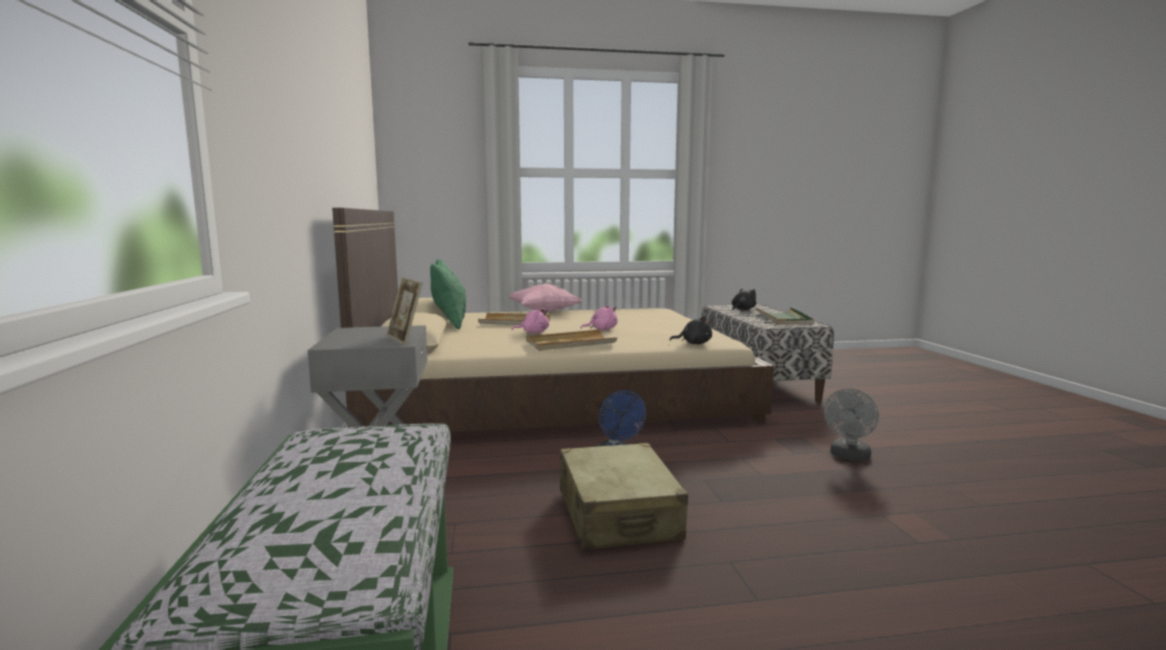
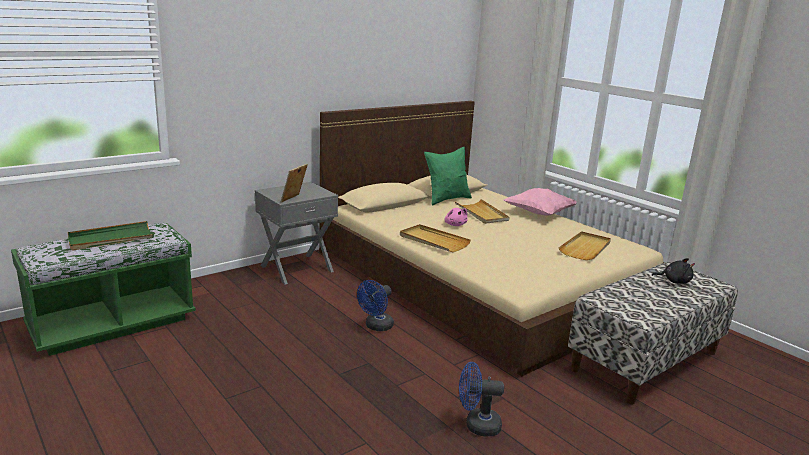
camera: 60 degrees right, 10 degrees up
beige suitcase [560,443,688,550] -> none
pink plush toy [581,305,618,330] -> none
black plush toy [669,317,712,344] -> none
green tray [755,307,814,325] -> green tray moved to [68,221,154,251]
grey fan [824,388,879,461] -> blue fan [459,362,504,437]
none -> beige tray [558,231,611,260]

